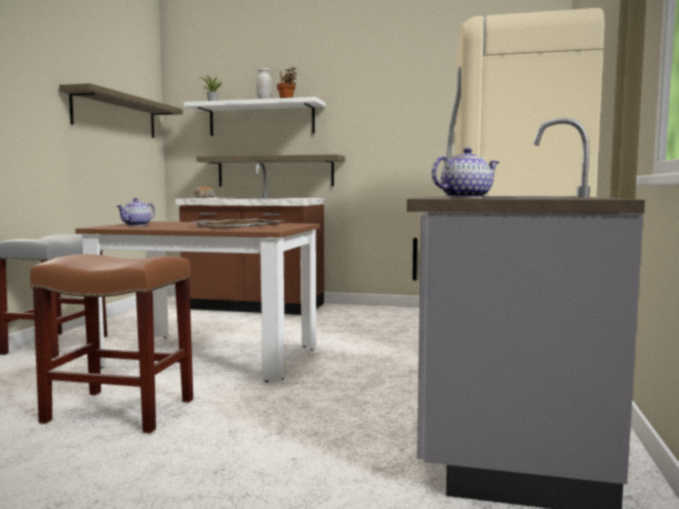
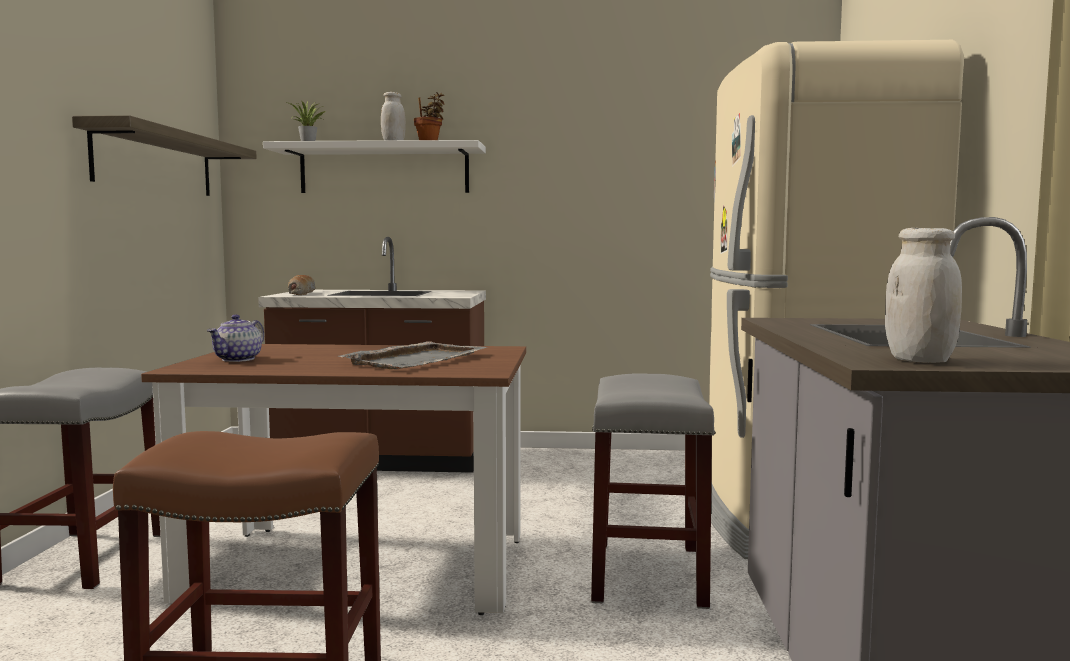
camera: 10 degrees left, 0 degrees up
shelf [196,154,345,187] -> none
teapot [432,148,499,198] -> white jar [885,228,962,363]
none -> grey stool [591,373,715,609]

